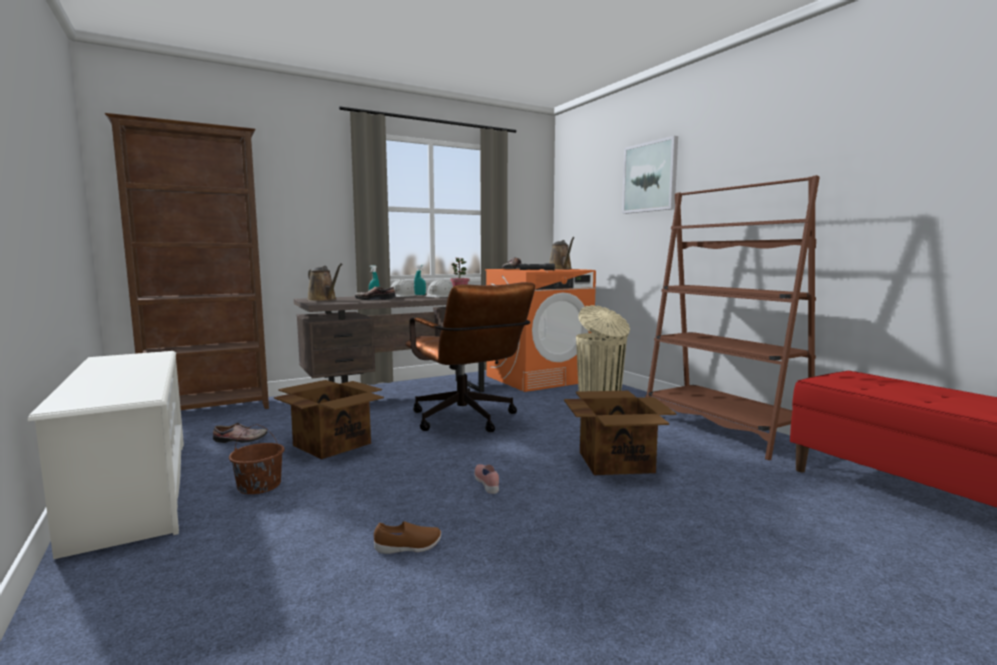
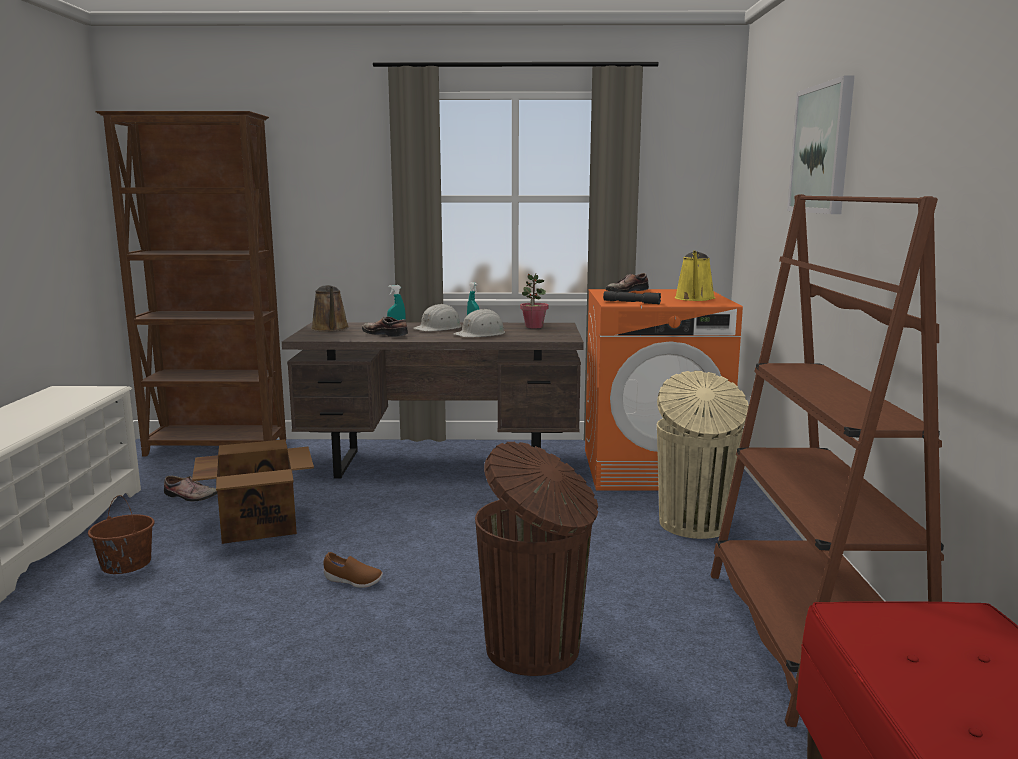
camera: 30 degrees right, 5 degrees up
brown shoe [374,521,441,554] -> brown shoe moved to [323,552,383,588]
brown office chair [405,282,535,432] -> none
pink shoe [474,464,499,494] -> none
brown watering can [550,237,575,270] -> yellow watering can [675,251,715,301]
cardboard box [564,391,677,475] -> brown trash can [475,442,598,676]

